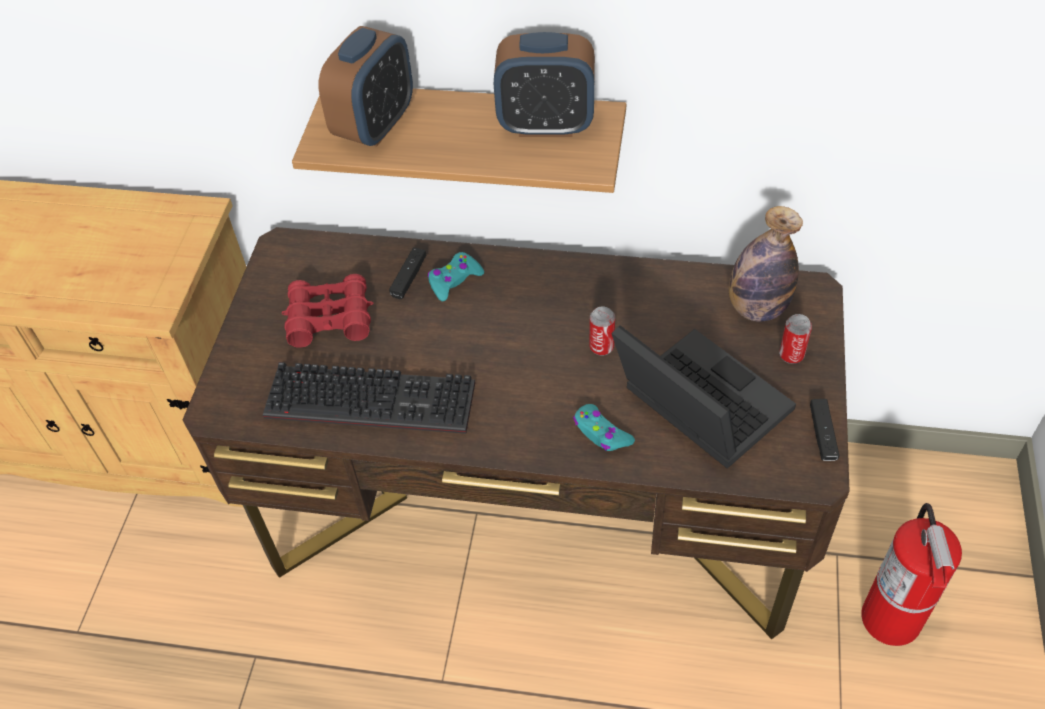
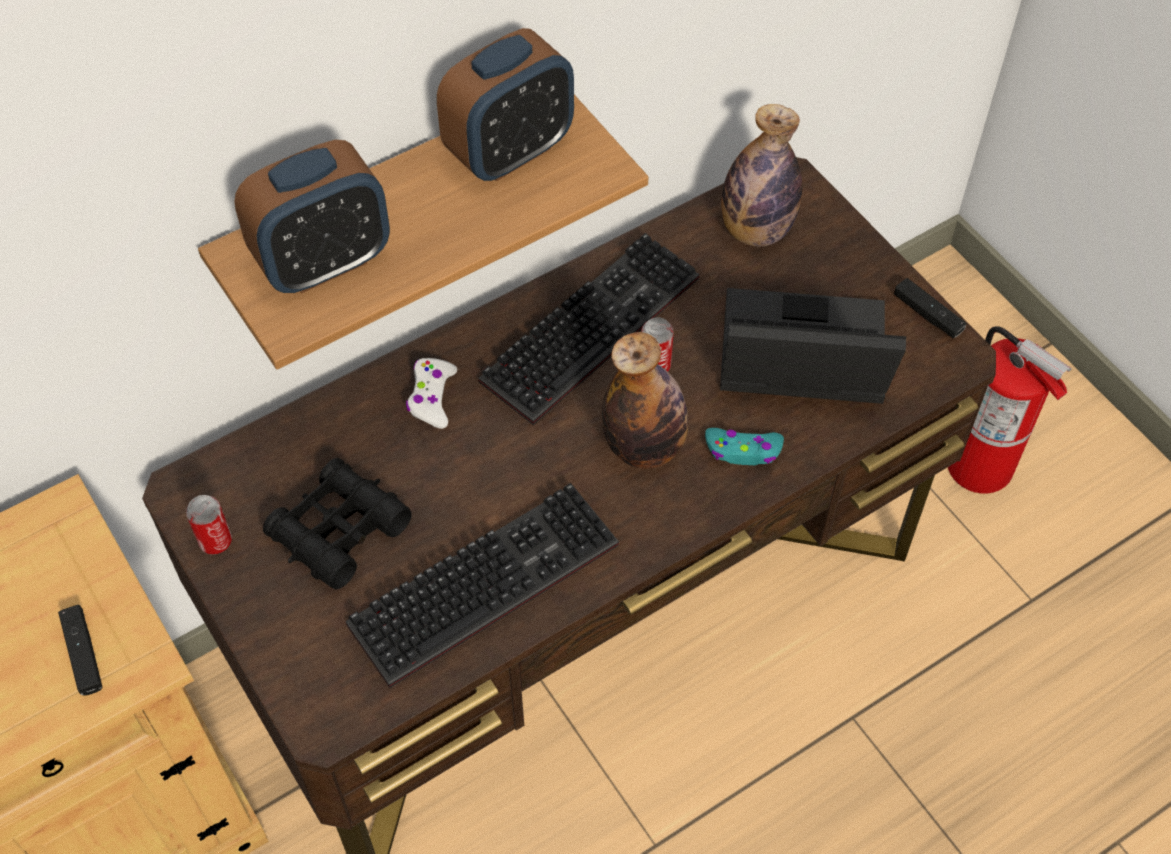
camera: 45 degrees left, 5 degrees up
red binoculars [282,274,373,348] -> black binoculars [263,458,412,589]
alarm clock [319,26,413,147] -> alarm clock turned 75 degrees clockwise [234,140,390,293]
black game controller [389,248,426,299] -> black game controller moved to [58,605,103,696]
turquoise game controller [427,252,484,301] -> white game controller [406,358,457,429]
can [779,314,812,364] -> can moved to [186,495,232,555]
none -> keyboard [479,233,699,425]
none -> bottle [602,332,688,469]

